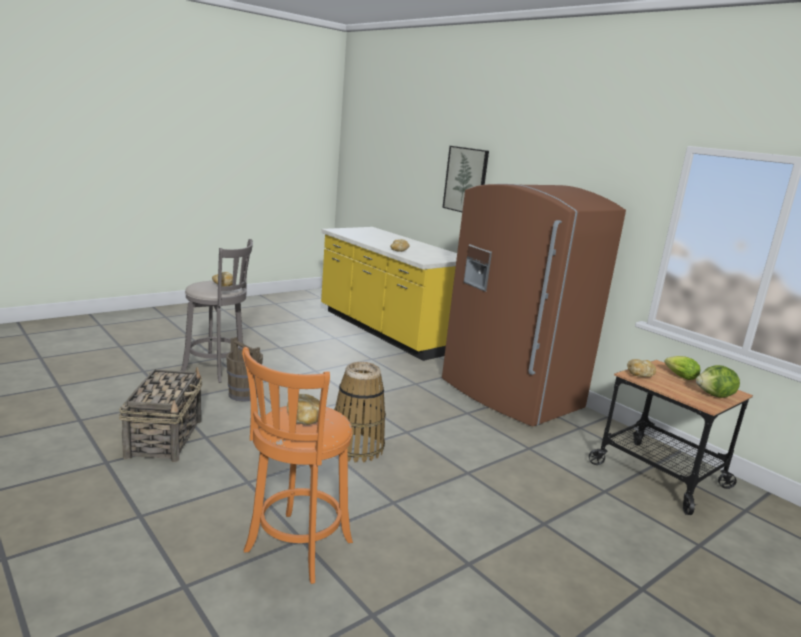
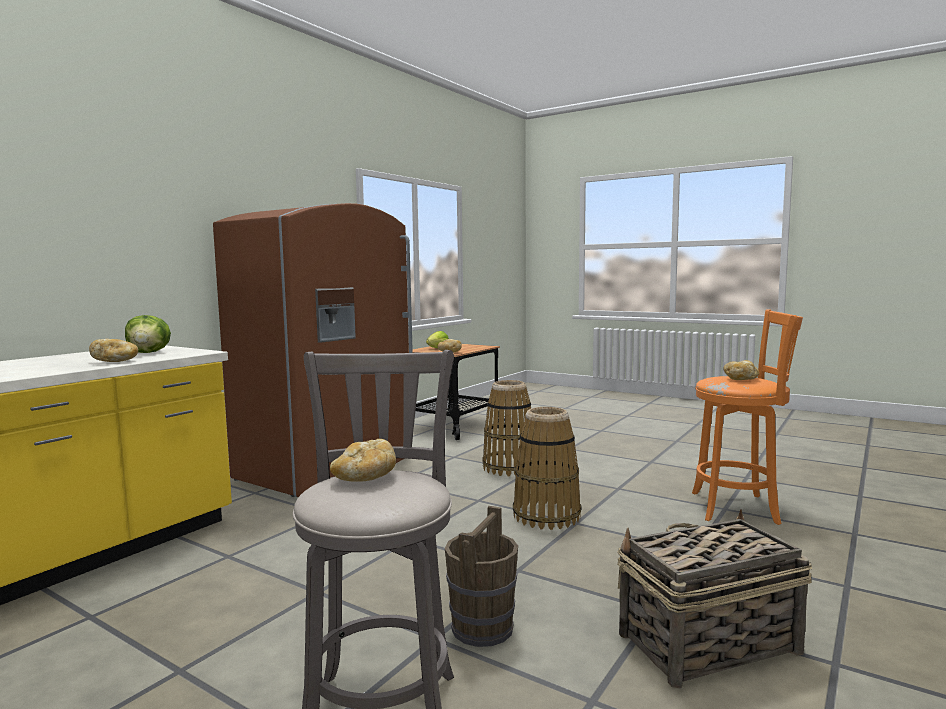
camera: 105 degrees left, 10 degrees down
picture [443,146,489,212] -> none
lettuce [696,365,740,398] -> lettuce moved to [125,315,171,353]
none -> basket [483,380,532,477]

